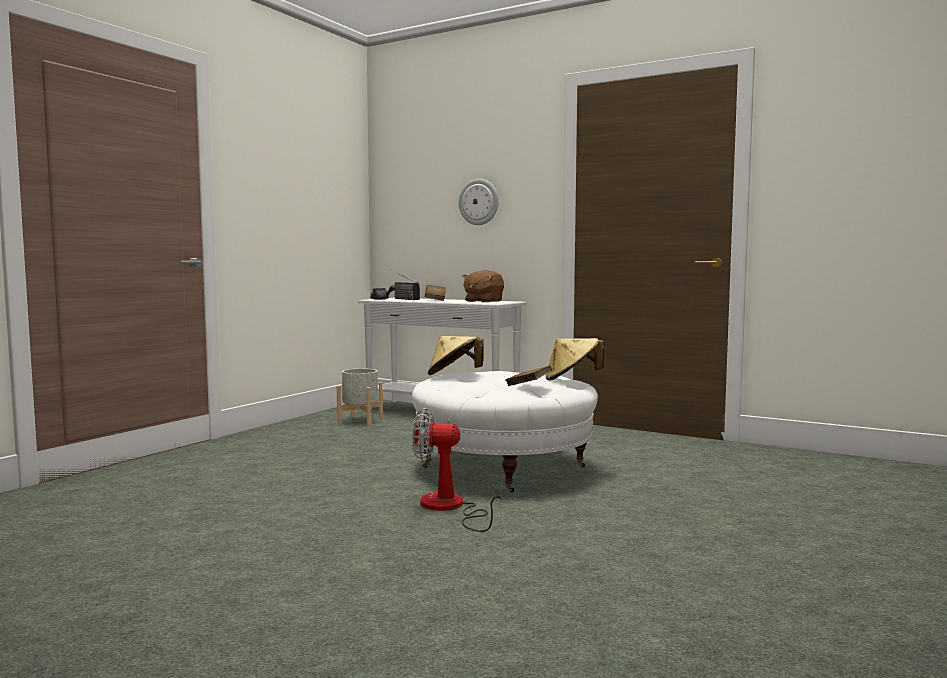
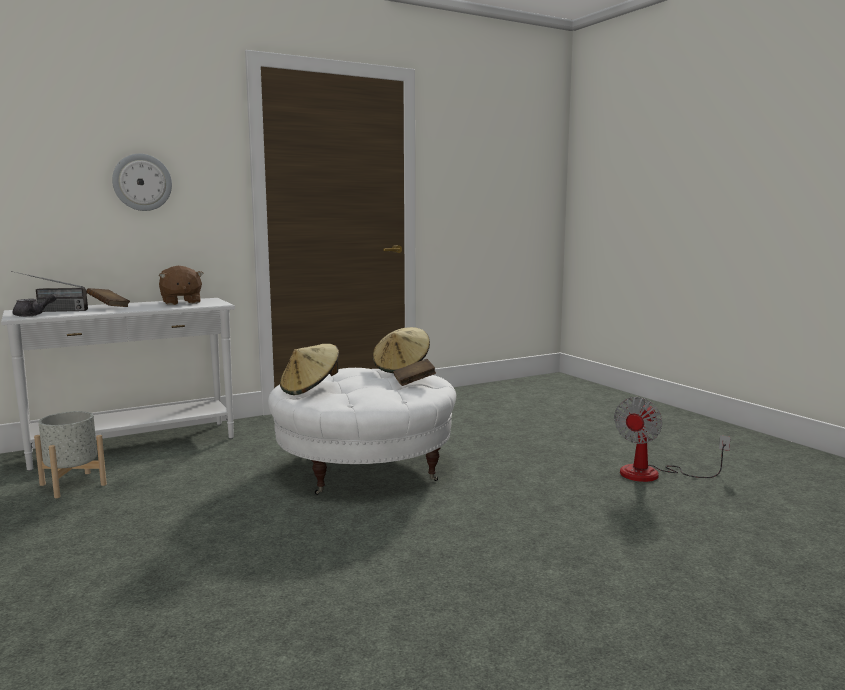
camera: 60 degrees left, 5 degrees up
fan [412,408,502,532] -> fan moved to [614,397,731,482]

